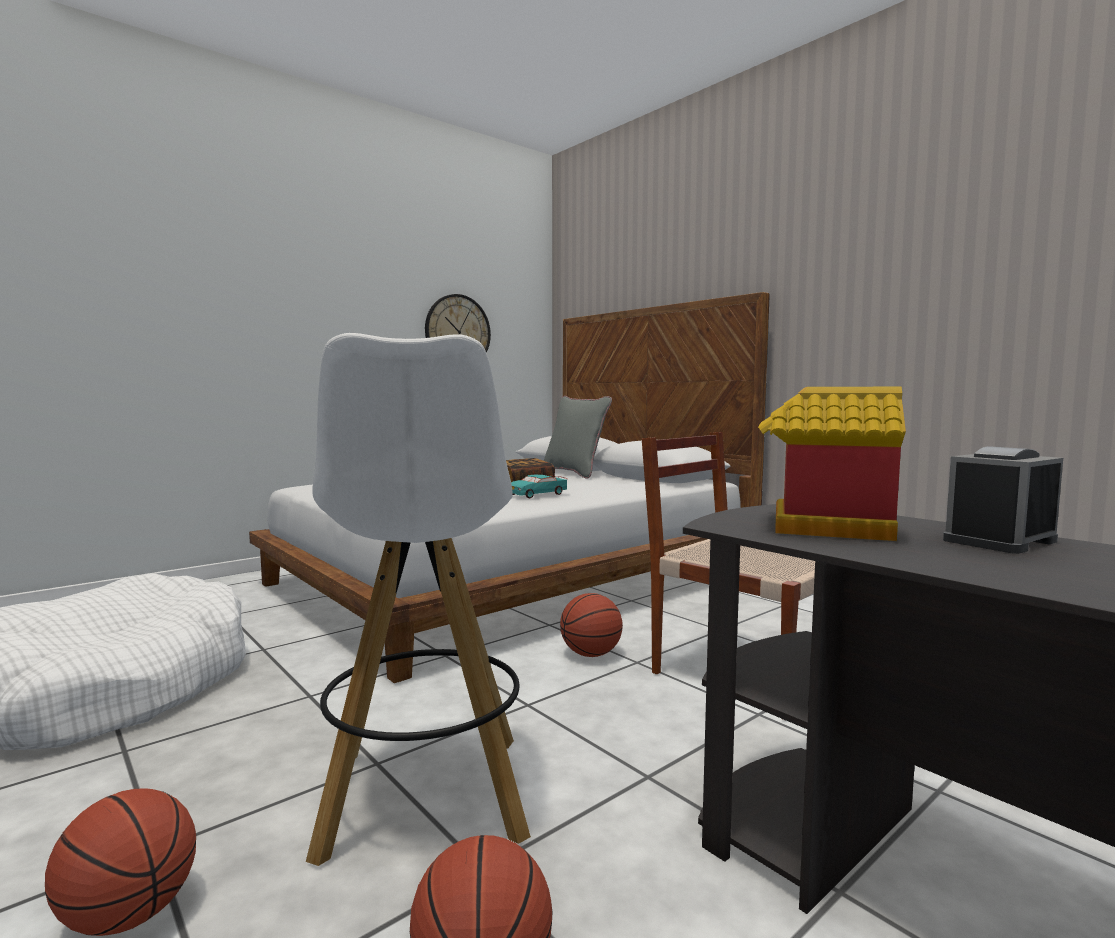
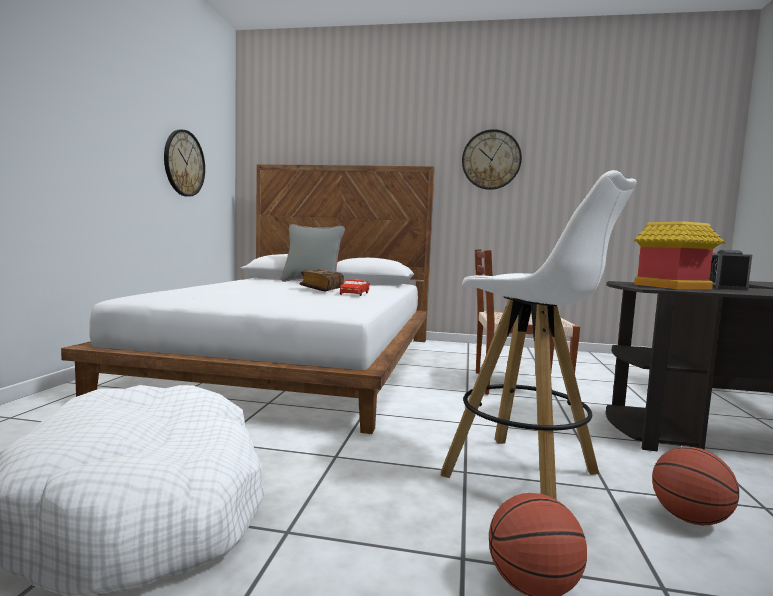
camera: 40 degrees left, 0 degrees up
turquoise toy car [511,474,567,498] -> red toy car [340,280,369,296]
basketball [560,593,623,657] -> none
none -> wall clock [462,129,522,190]

